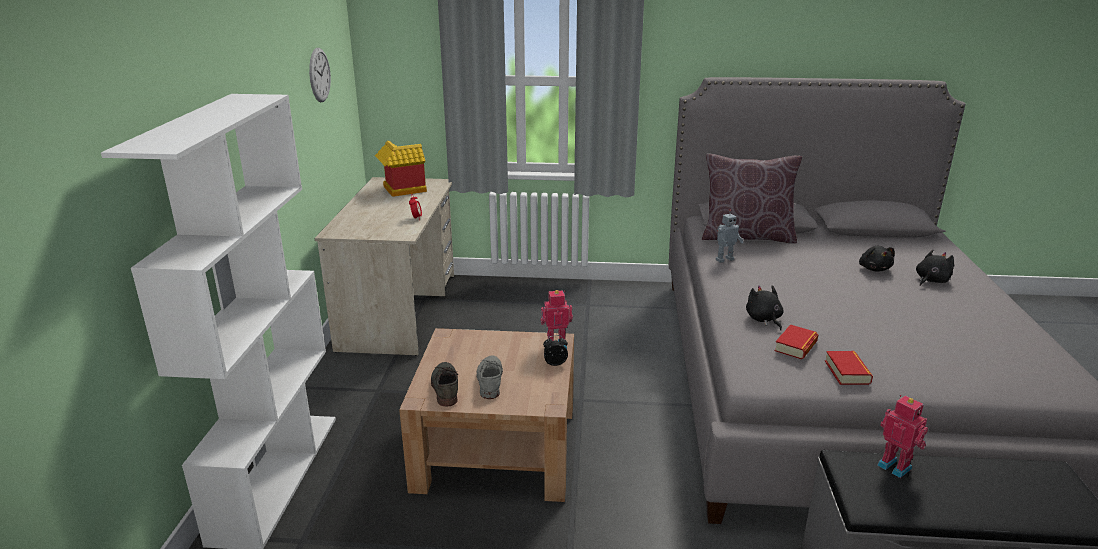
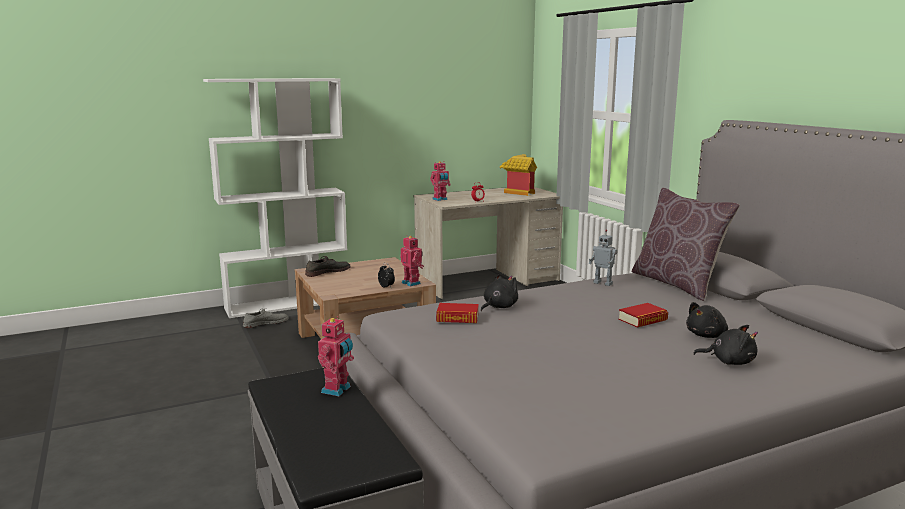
camera: 60 degrees right, 10 degrees down
wall clock [309,48,331,102] -> none
grey shoe [477,355,503,399] -> grey shoe moved to [243,308,289,328]
book [825,351,873,385] -> book moved to [618,303,668,328]
none -> toy robot [430,161,451,201]

